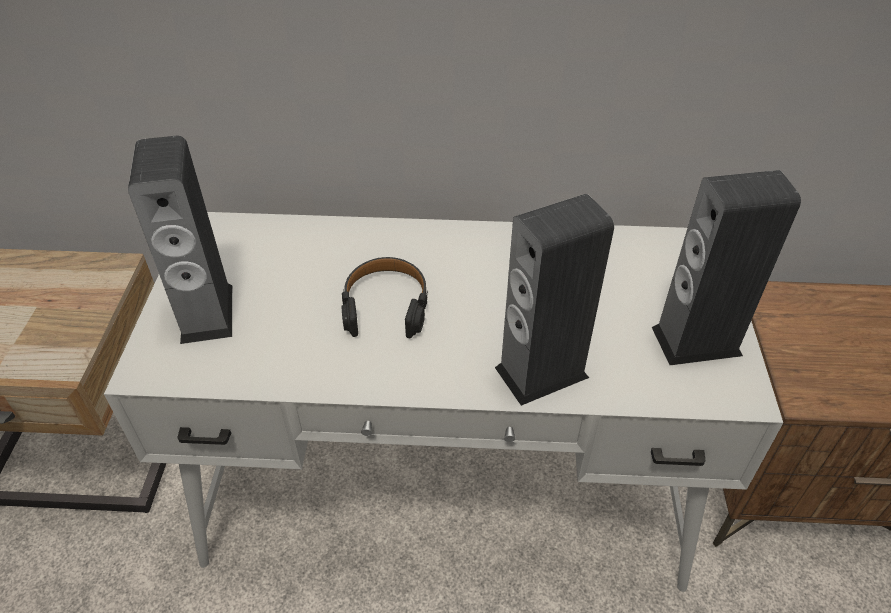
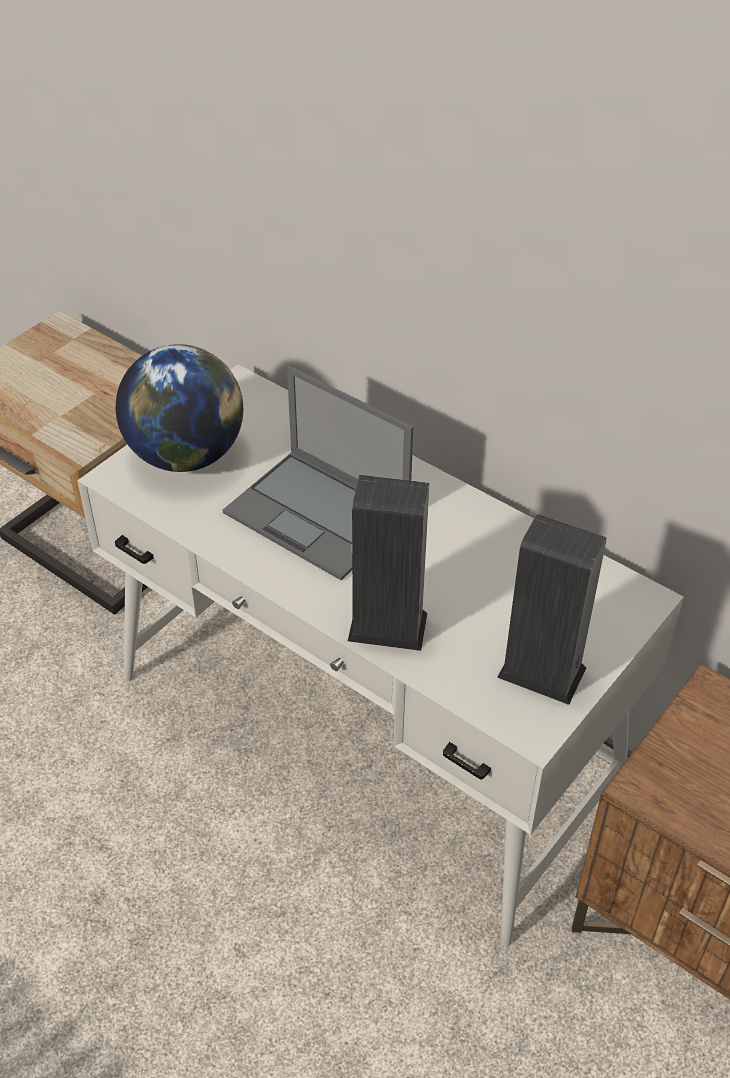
camera: 35 degrees right, 0 degrees up
speaker [128,136,232,344] -> globe [116,344,243,472]
black headphones [342,257,428,338] -> laptop [223,366,413,580]

